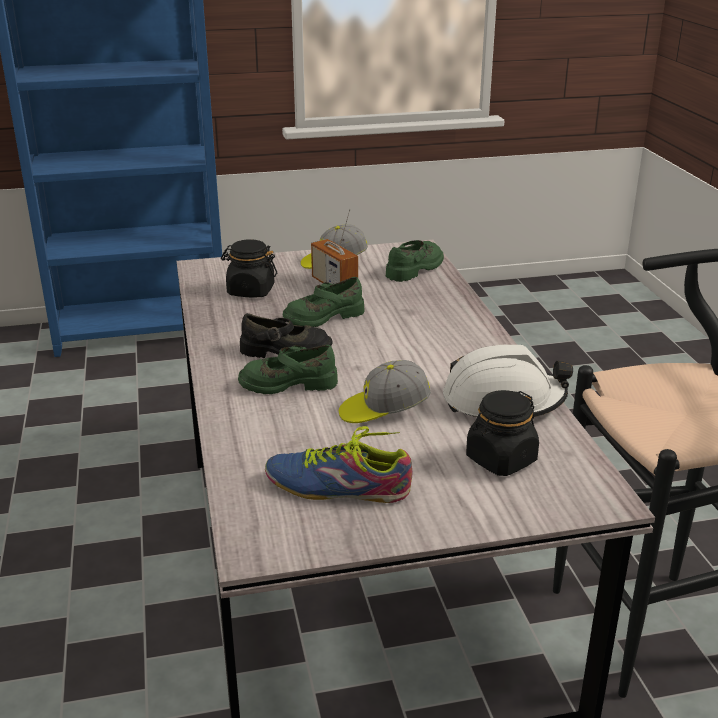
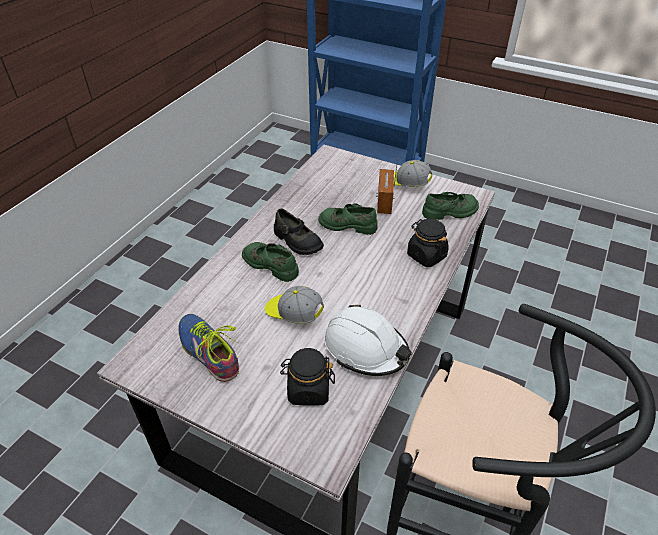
camera: 40 degrees right, 15 degrees up
black jar [221,239,277,298] -> black jar moved to [407,219,449,267]

